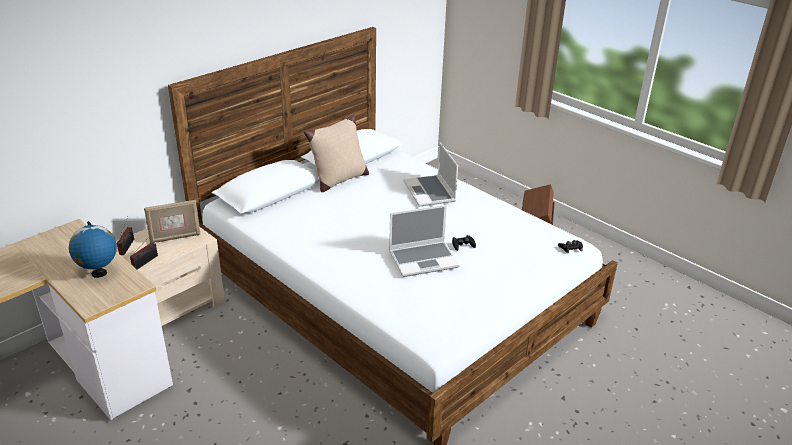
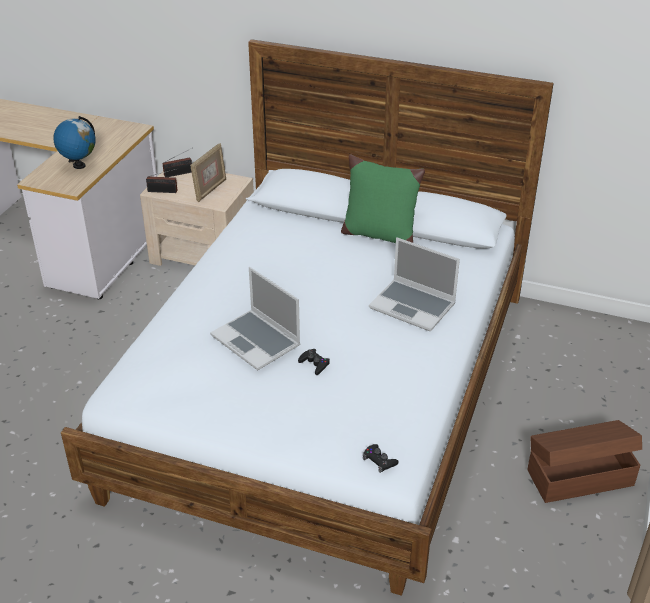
camera: 65 degrees right, 5 degrees up
picture frame [144,200,201,243] -> picture frame turned 105 degrees counterclockwise [190,143,226,202]
beige pillow [303,114,369,192] -> green pillow [341,154,425,244]
laptop [403,142,458,207] -> laptop turned 105 degrees counterclockwise [369,237,460,331]

